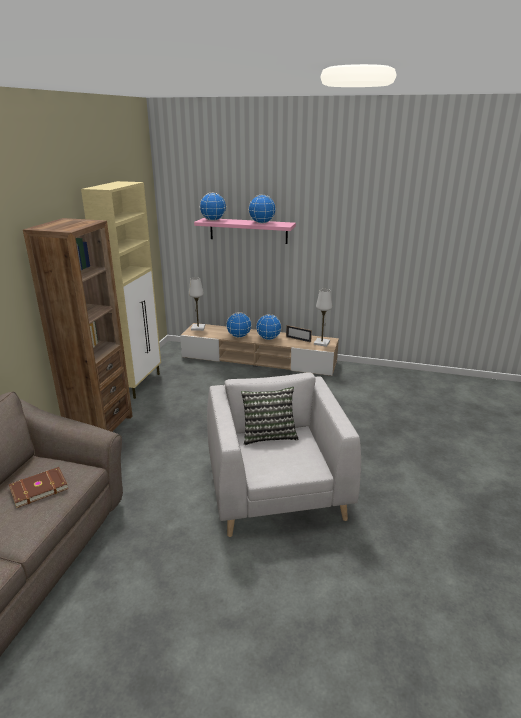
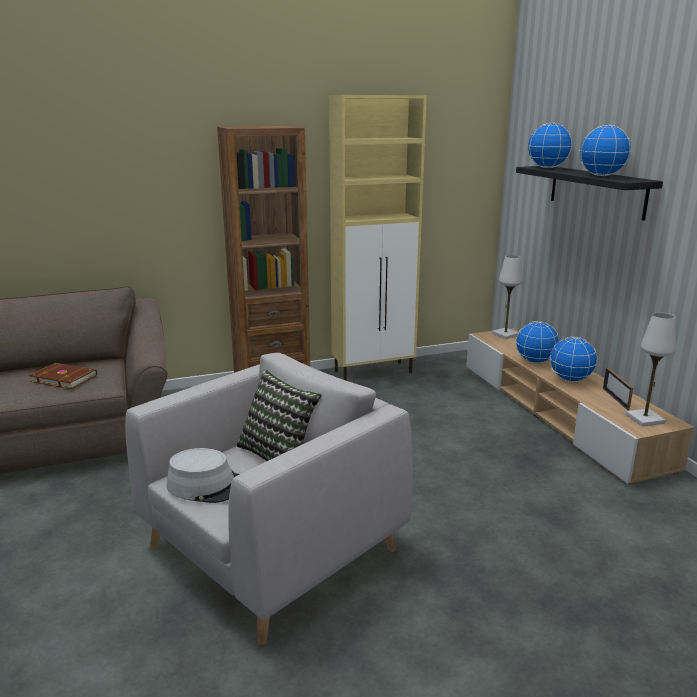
camera: 55 degrees right, 5 degrees down
pink shelf [194,218,296,244] -> black shelf [516,166,663,221]
none -> grey hat [166,448,240,503]

